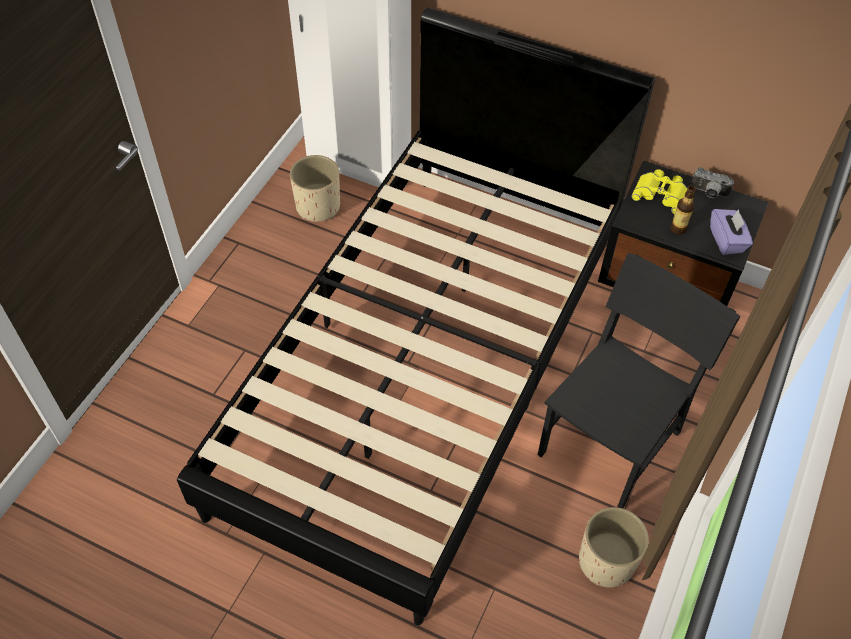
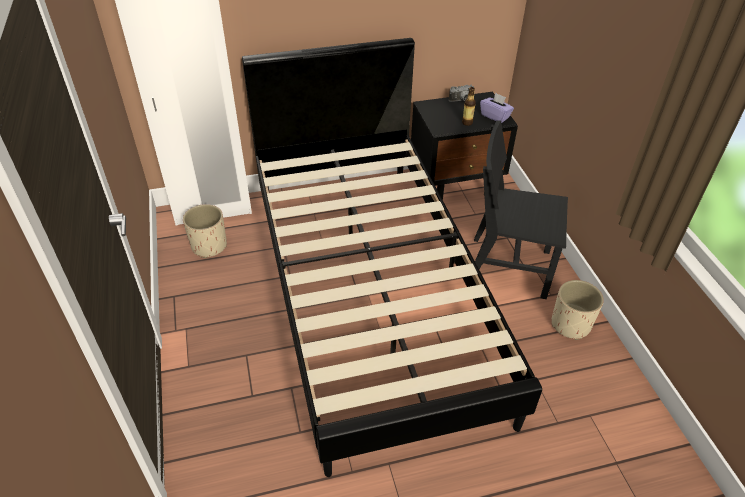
camera: 40 degrees left, 10 degrees down
black chair [538,252,740,508] -> black chair turned 75 degrees counterclockwise [474,120,568,299]
yellow binoculars [631,169,687,214] -> none

